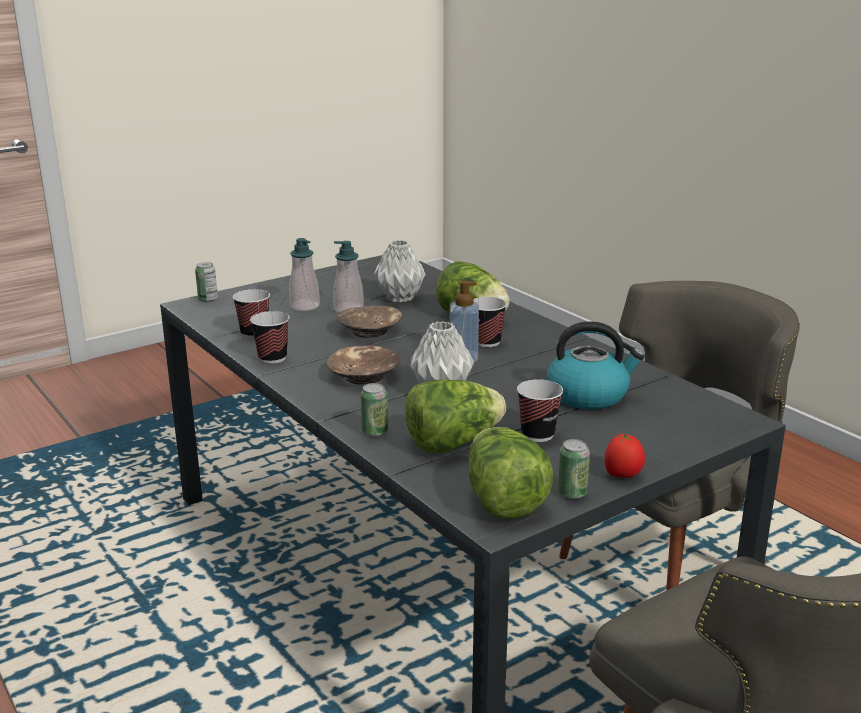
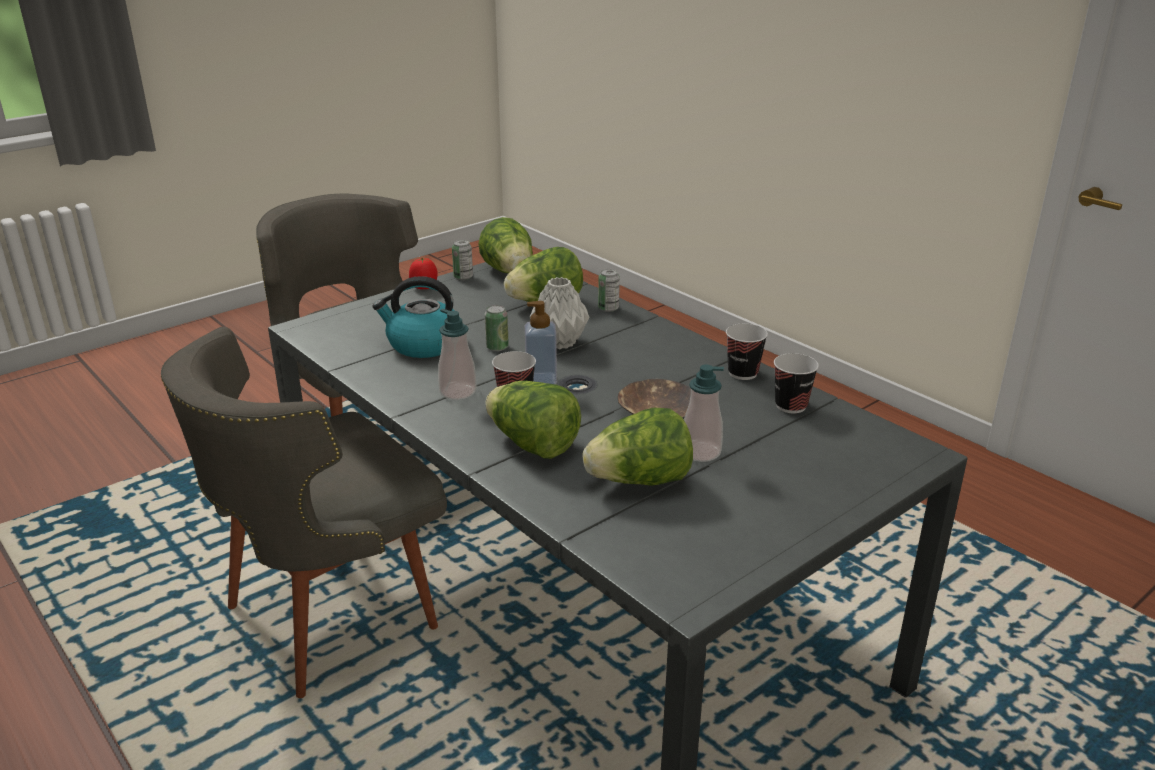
camera: 175 degrees right, 5 degrees up
can [195,262,218,302] -> can moved to [485,305,509,351]
soap dispenser [289,238,320,311] -> soap dispenser moved to [438,309,476,400]
brown bowl [327,345,400,385] -> none
grey vase [374,240,426,302] -> lettuce [582,408,693,486]
cup [517,379,563,442] -> none

